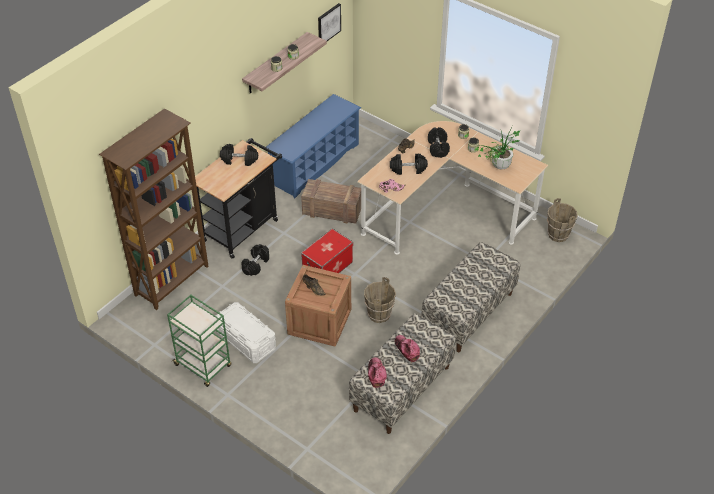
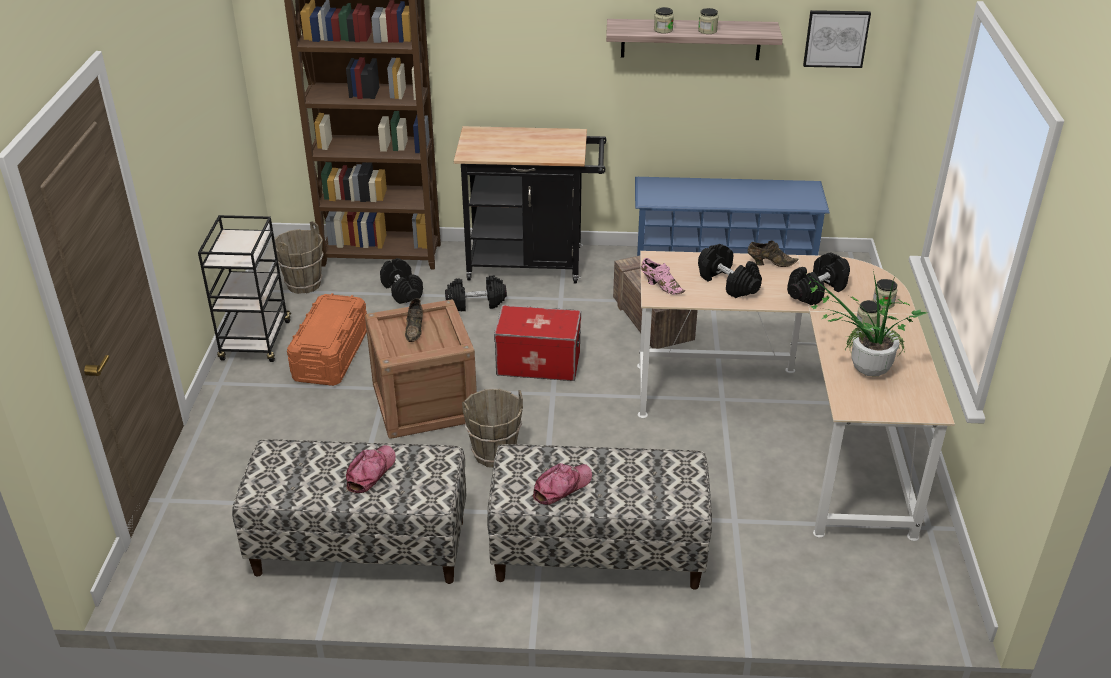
camera: 55 degrees right, 10 degrees down
green cart [167,295,232,387] -> black cart [198,215,291,362]
white storage box [215,302,276,363] -> orange storage box [287,293,367,386]
black dumbbell [220,144,258,166] -> black dumbbell moved to [380,258,423,304]
cap [368,357,387,388] -> cap moved to [532,463,592,505]
brown bucket [547,198,578,242] -> brown bucket moved to [273,221,324,294]

